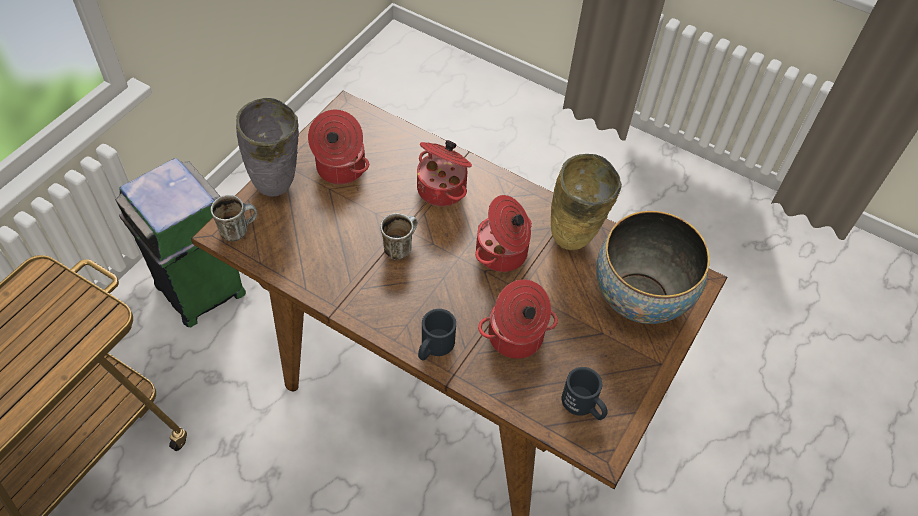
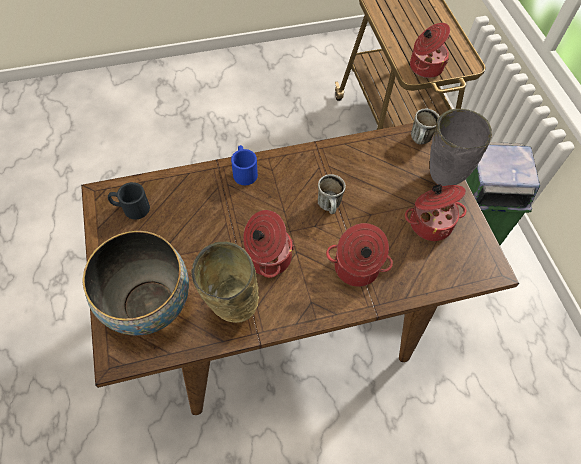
camera: 135 degrees right, 5 degrees up
black mug [418,309,456,361] -> blue mug [231,145,258,185]
cooking pot [478,279,558,359] -> cooking pot moved to [410,23,450,78]

